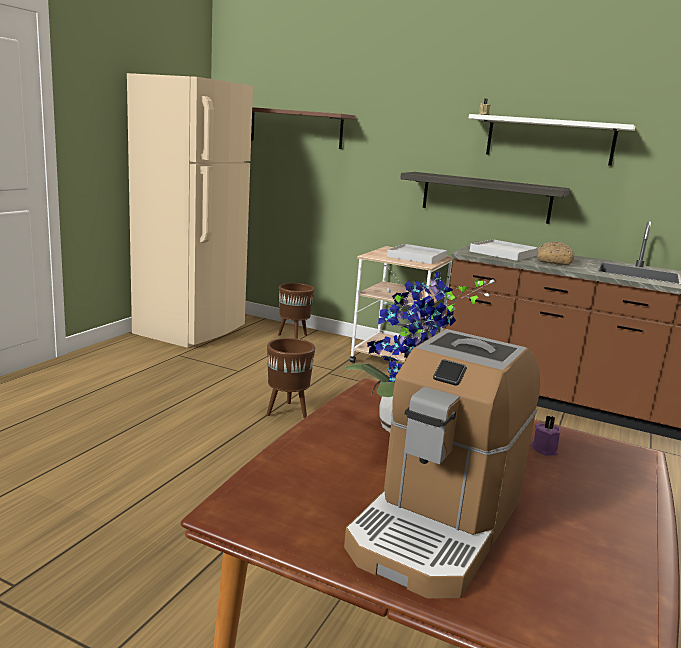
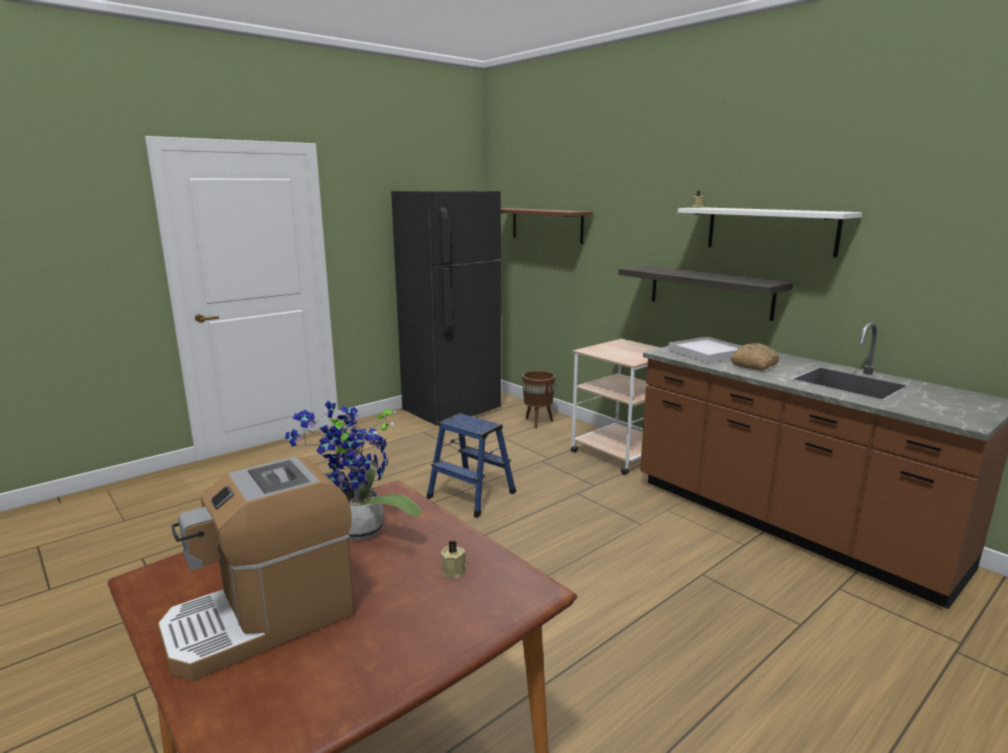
camera: 25 degrees right, 0 degrees up
beige fridge [127,73,253,348] -> black fridge [391,191,501,426]
brown planter [267,338,315,418] -> blue step ladder [426,413,516,518]
white tray [387,244,447,264] -> none
purple candle [531,416,561,456] -> beige candle [441,540,468,579]

